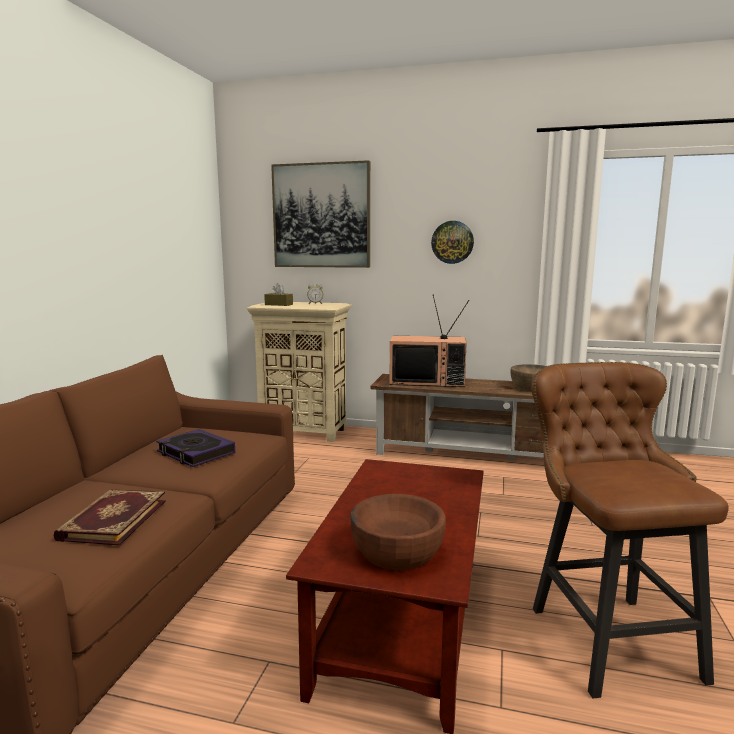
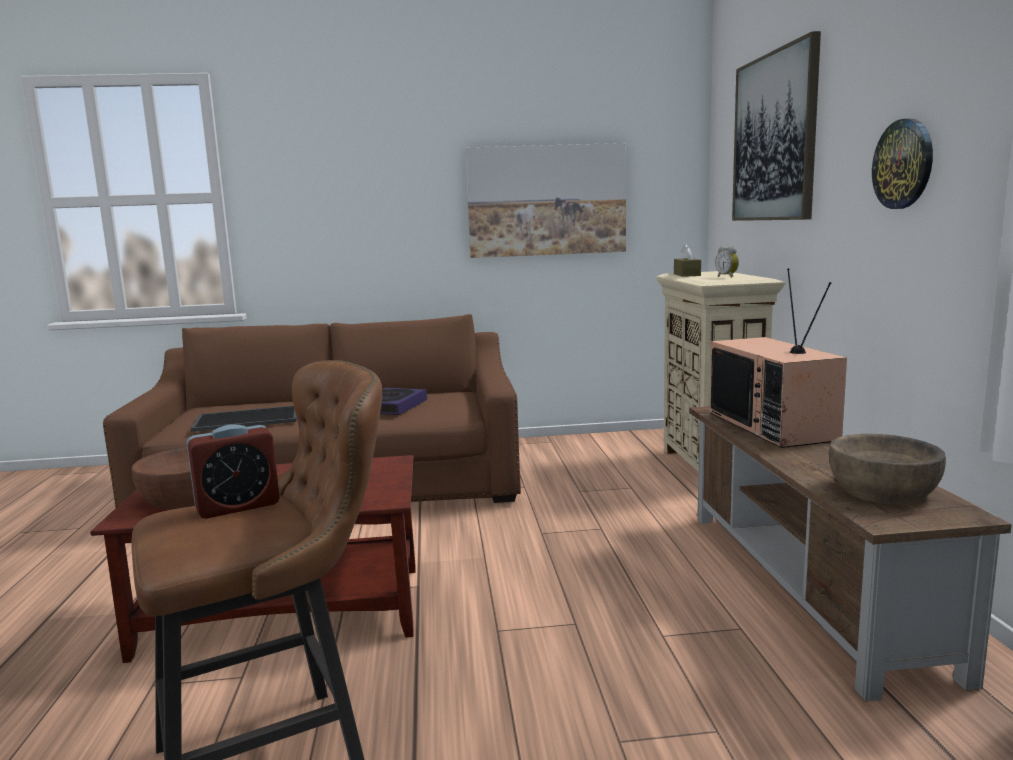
camera: 70 degrees right, 0 degrees up
book [53,489,166,546] -> tray [191,405,297,432]
none -> alarm clock [186,424,280,519]
none -> picture [465,143,626,258]

